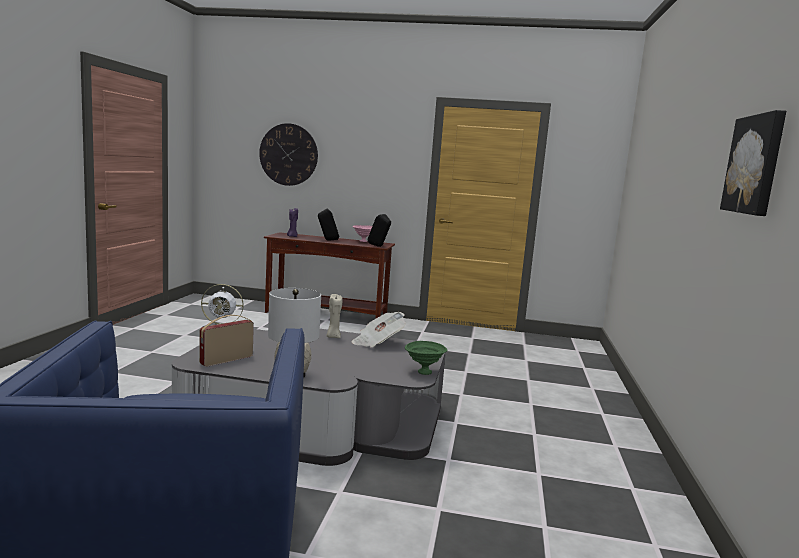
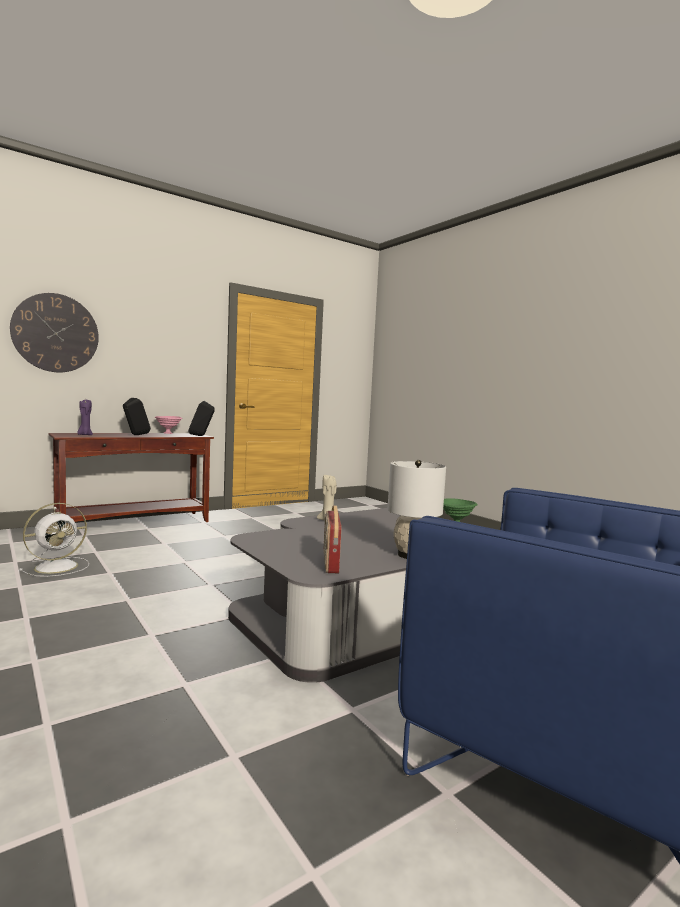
camera: 45 degrees left, 5 degrees down
newspaper [352,312,406,347] -> none
picture [720,110,786,216] -> none

